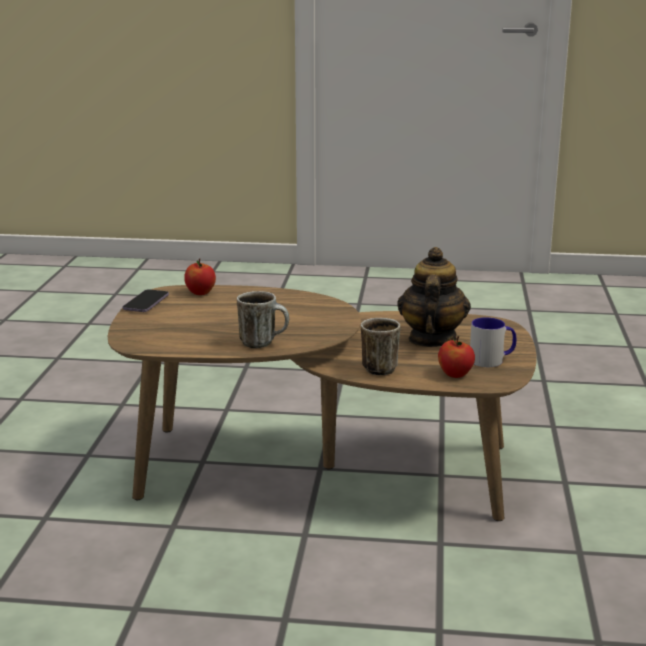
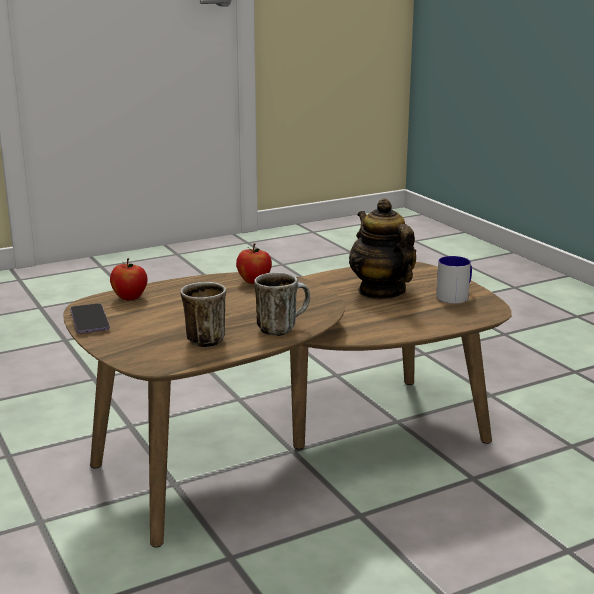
camera: 35 degrees left, 0 degrees up
mug [361,318,400,375] -> mug moved to [180,282,226,347]
apple [438,336,475,378] -> apple moved to [236,243,272,284]

